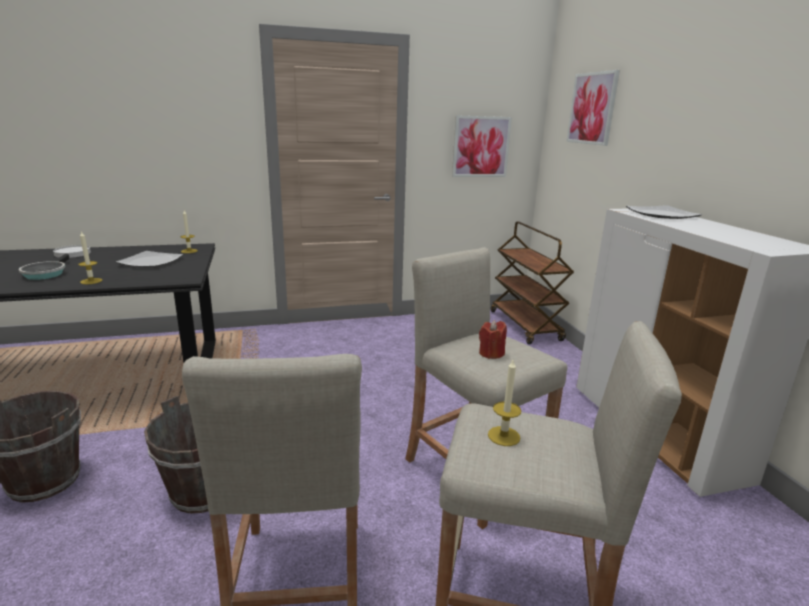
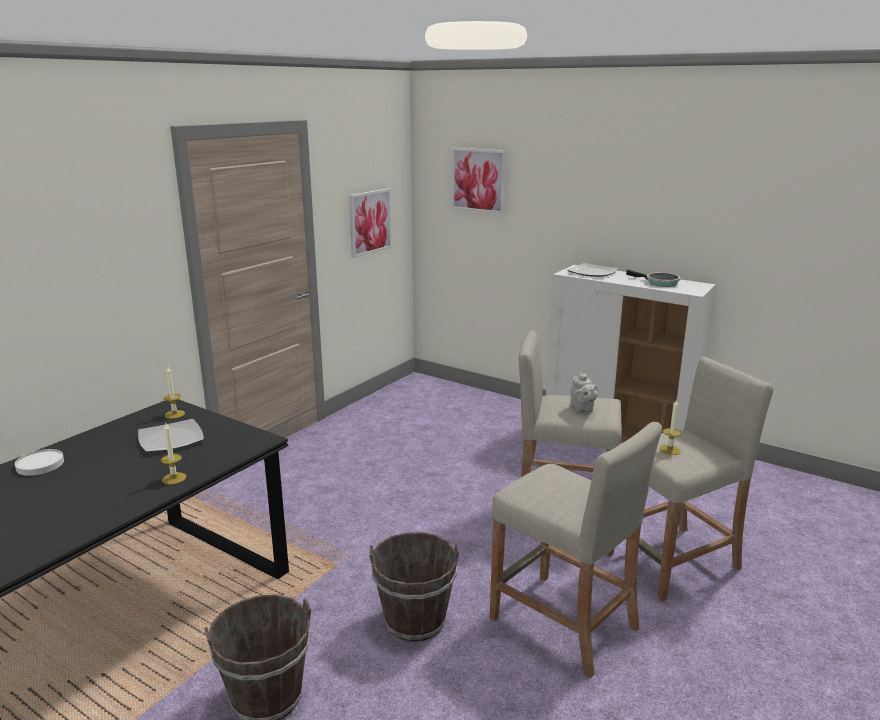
camera: 40 degrees left, 0 degrees up
frying pan [18,254,69,280] -> frying pan moved to [626,269,680,287]
red candle [479,320,507,359] -> grey teapot [570,372,598,413]
brown cart [491,221,574,344] -> none

